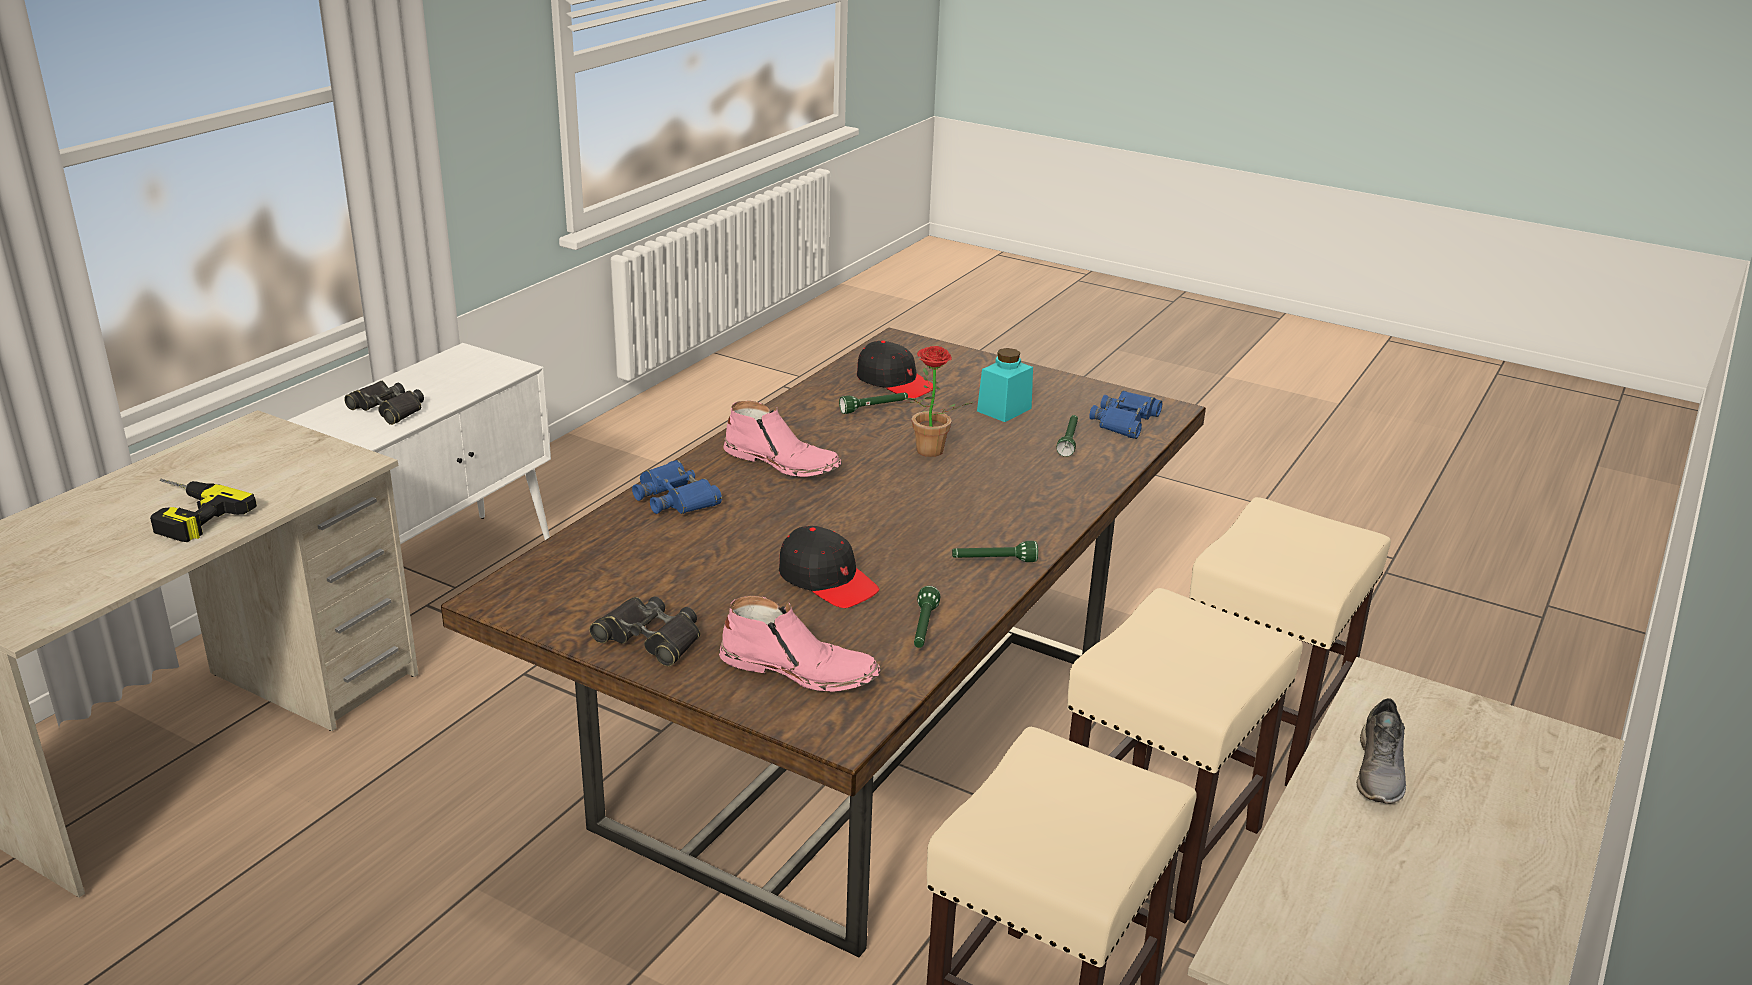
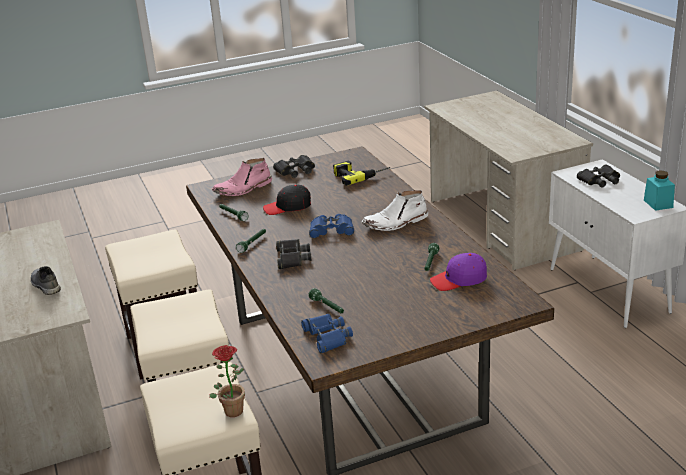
camera: 130 degrees right, 0 degrees up
power drill [150,479,257,542] -> power drill moved to [333,160,390,186]
blue binoculars [632,460,722,514] -> blue binoculars moved to [309,214,354,238]
pink boot [723,401,842,477] -> white boot [362,190,428,231]
black cap [857,341,933,398] -> purple cap [430,253,487,291]
potted plant [905,346,975,457] -> potted plant moved to [209,345,245,417]
turquoise jar [977,348,1033,422] -> turquoise jar moved to [644,171,675,211]
none -> black binoculars [276,239,311,269]

